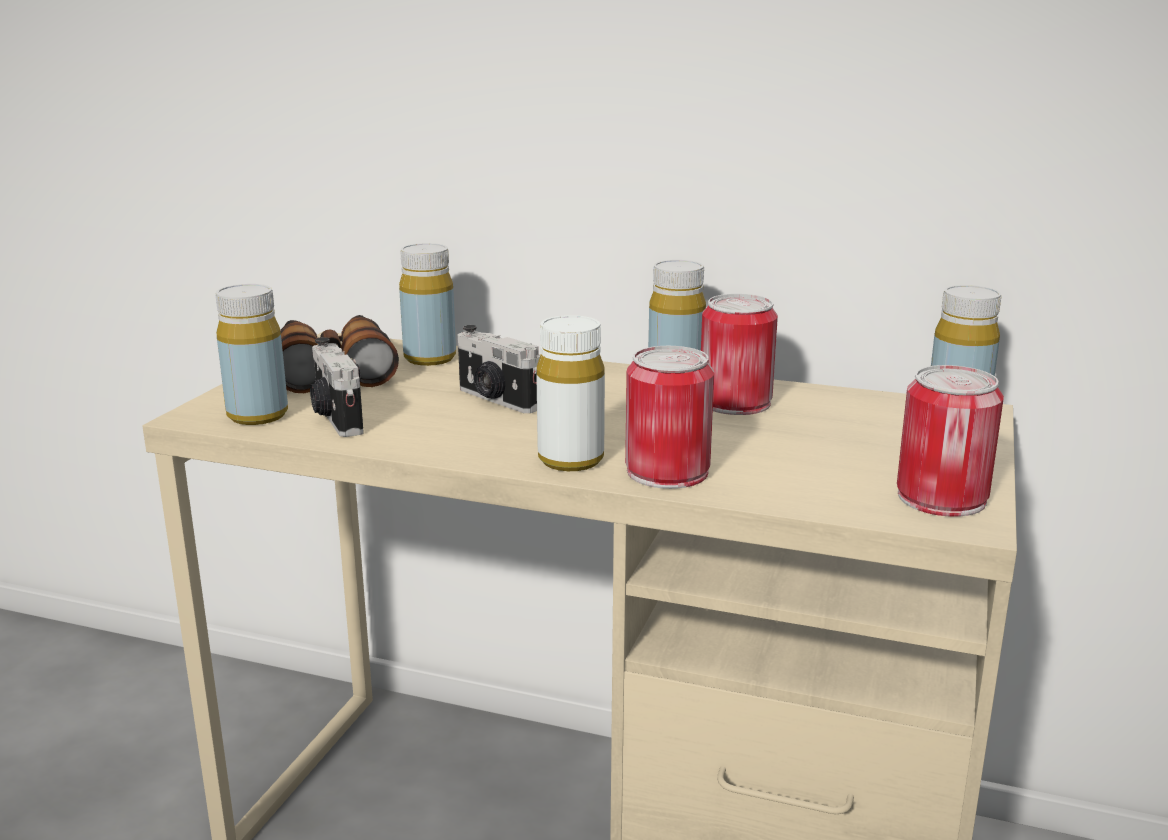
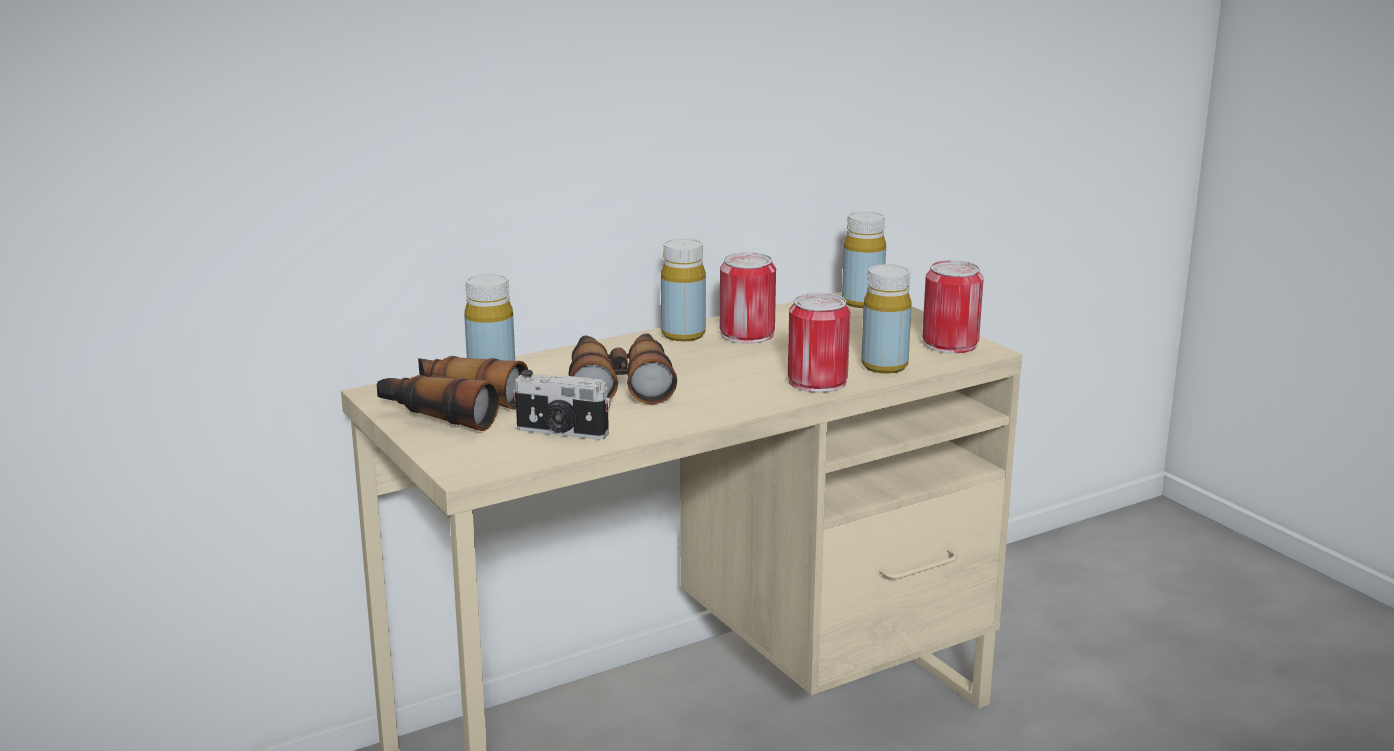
camera: 50 degrees left, 0 degrees up
yellow bottle [215,284,288,425] -> yellow bottle moved to [861,264,912,374]
camera [457,325,540,413] -> binoculars [569,333,677,404]
white bottle [536,315,605,471] -> none

